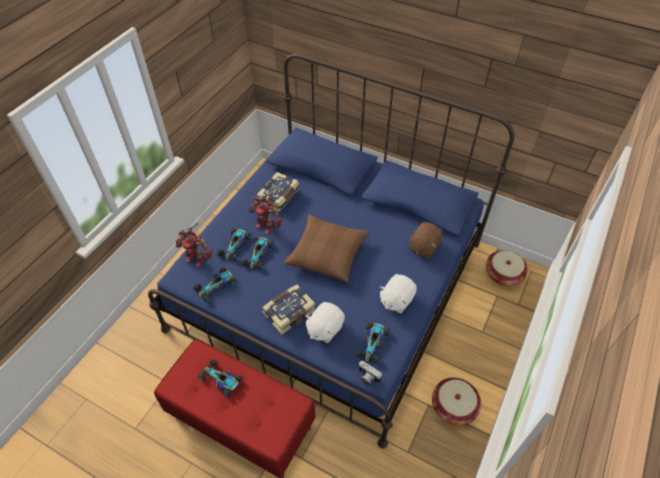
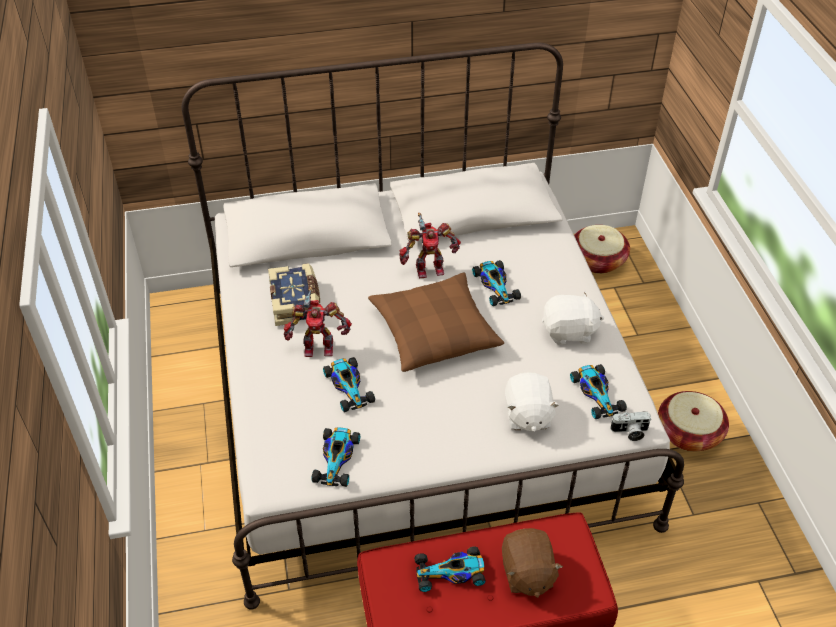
camera: 40 degrees left, 5 degrees down
blue bed [148,54,514,449] -> white bed [182,43,684,610]
toy robot [176,222,212,267] -> toy robot moved to [399,213,461,278]
toy car [217,228,251,261] -> toy car moved to [472,260,521,306]
book [262,285,315,335] -> none
white plush toy [380,274,417,313] -> white plush toy turned 90 degrees counterclockwise [542,291,604,345]
brown plush toy [409,222,443,258] -> brown plush toy moved to [502,528,563,598]

